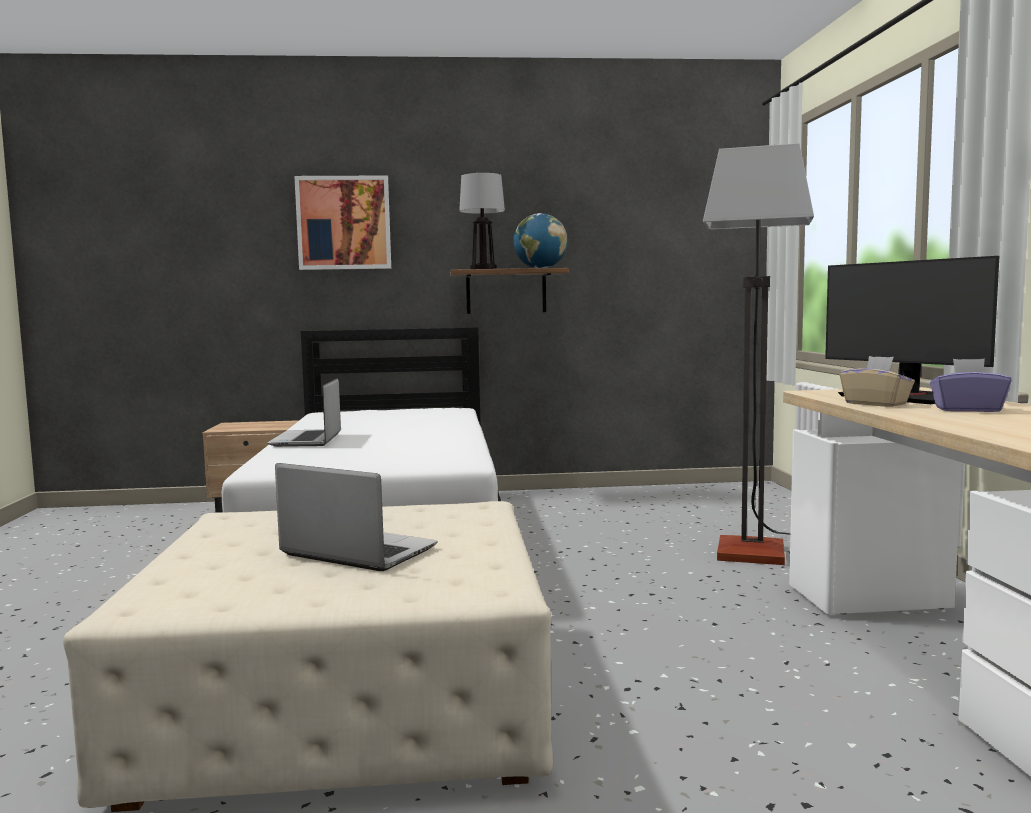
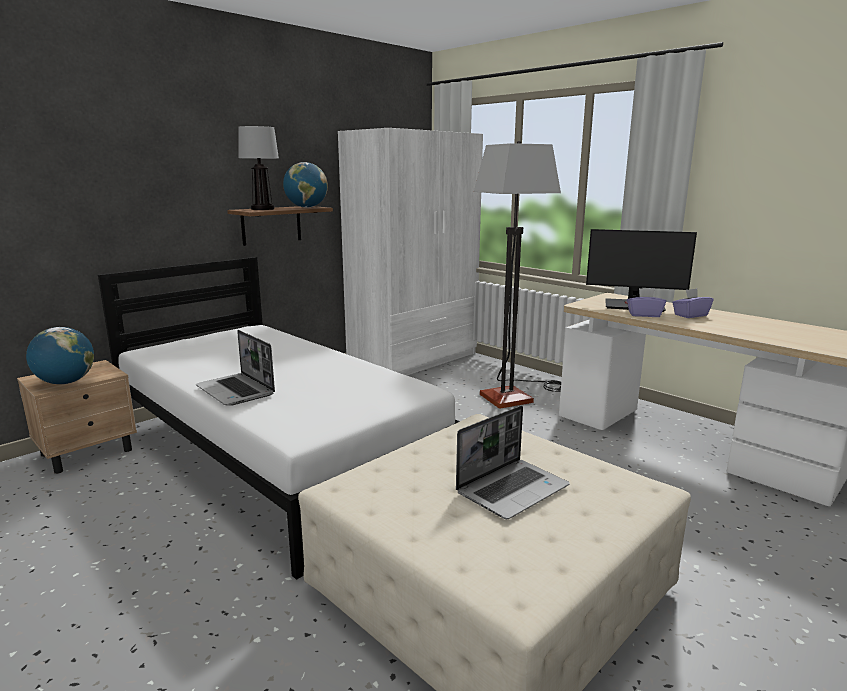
camera: 40 degrees left, 10 degrees up
laptop [275,463,437,571] -> laptop turned 150 degrees clockwise [456,405,569,519]
picture [294,176,391,270] -> none
beige tissue box [840,356,915,407] -> purple tissue box [627,288,666,317]
none -> globe [26,327,94,384]
none -> white wardrobe [338,128,483,375]

